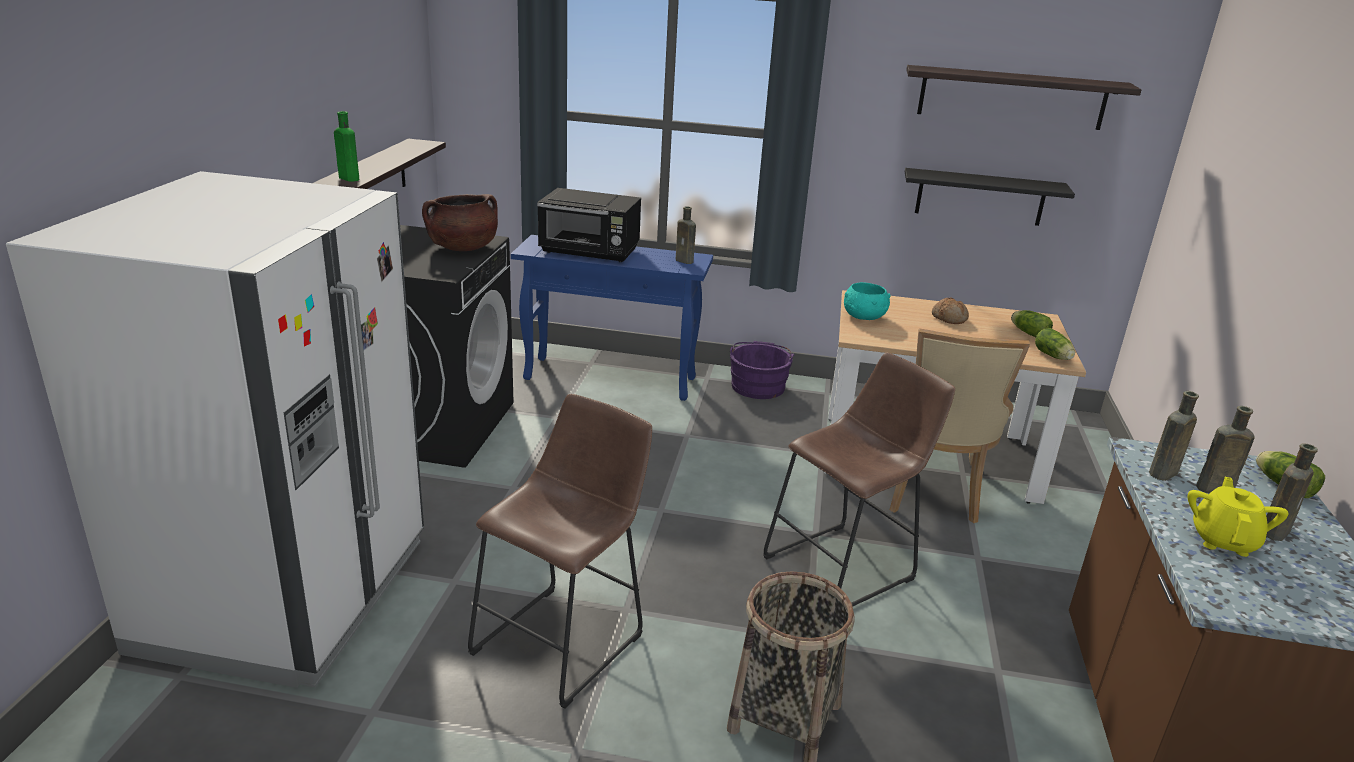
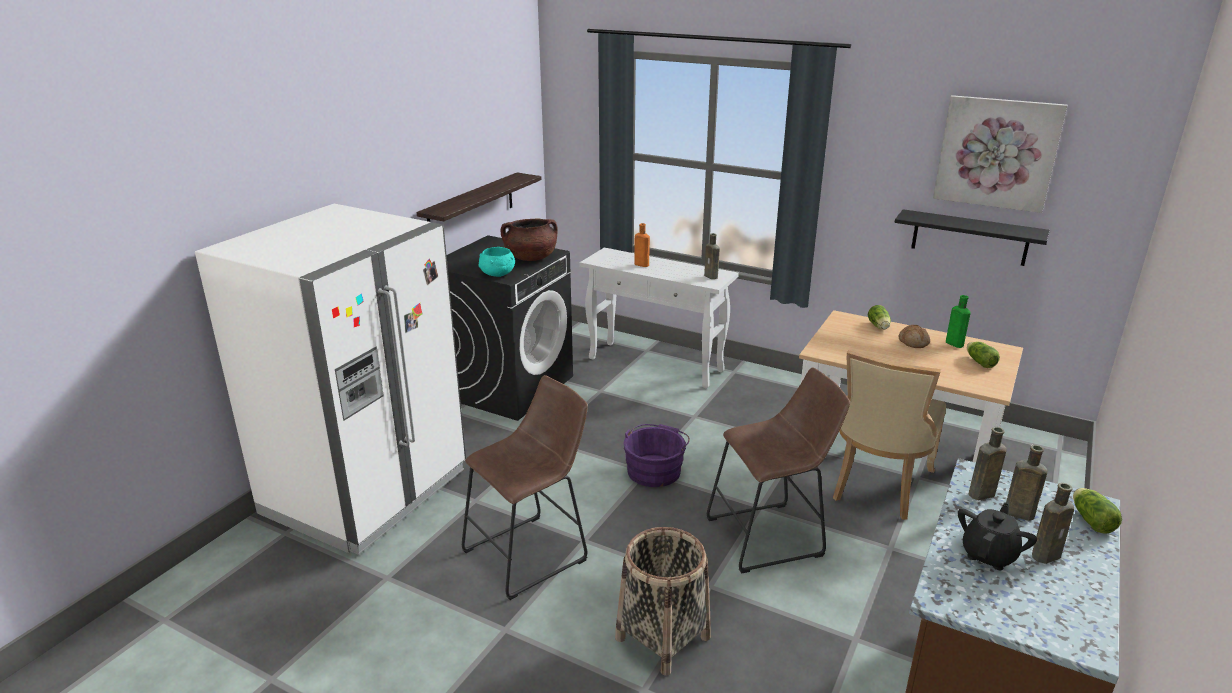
camera: 20 degrees right, 0 degrees up
green bottle [334,111,359,182] -> green bottle moved to [946,295,971,348]
blue console table [511,235,713,401] -> white console table [580,248,739,389]
black microwave [537,188,641,262] -> orange bottle [634,223,650,267]
purple bucket [730,341,794,399] -> purple bucket moved to [624,424,690,487]
turquoise bowl [844,282,891,320] -> turquoise bowl moved to [478,247,515,277]
shelf [906,65,1142,130] -> picture [933,95,1067,213]
lettuce [1035,328,1075,360] -> lettuce moved to [868,305,891,329]
yellow teapot [1188,477,1289,557] -> black teapot [958,502,1037,570]

